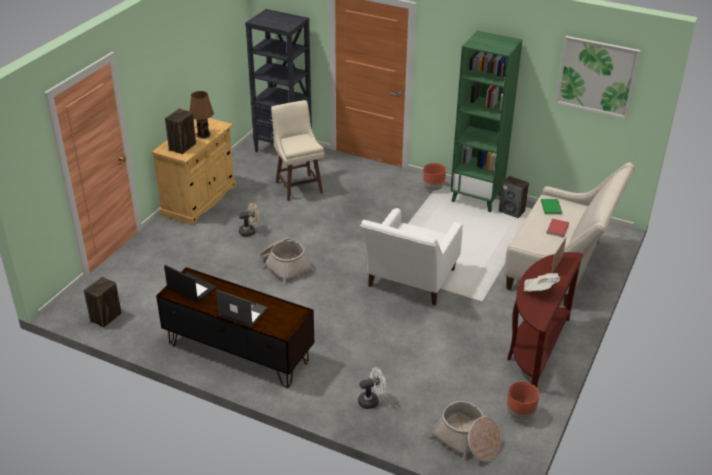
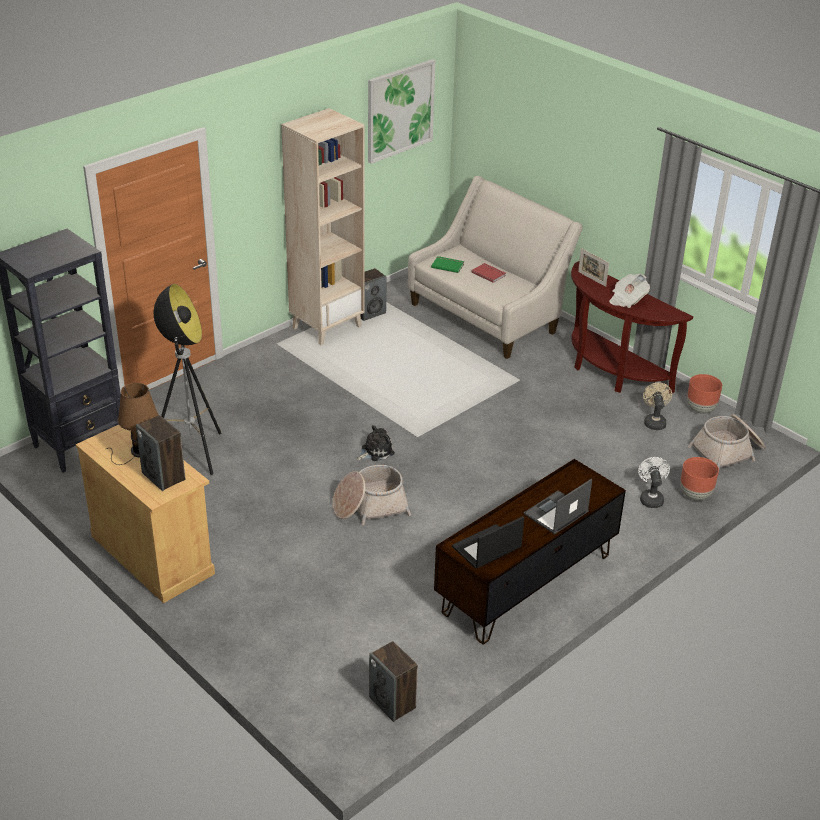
camera: 70 degrees left, 0 degrees up
beige fan [239,203,259,236] -> beige fan moved to [643,383,672,430]
beige stool [271,100,324,201] -> floor lamp [153,284,221,475]
white armchair [360,208,463,305] -> none
brown planter [423,163,446,191] -> brown planter moved to [680,457,719,500]
green bookcase [450,31,523,212] -> beige bookcase [281,108,365,345]
none -> plush toy [357,425,395,461]

